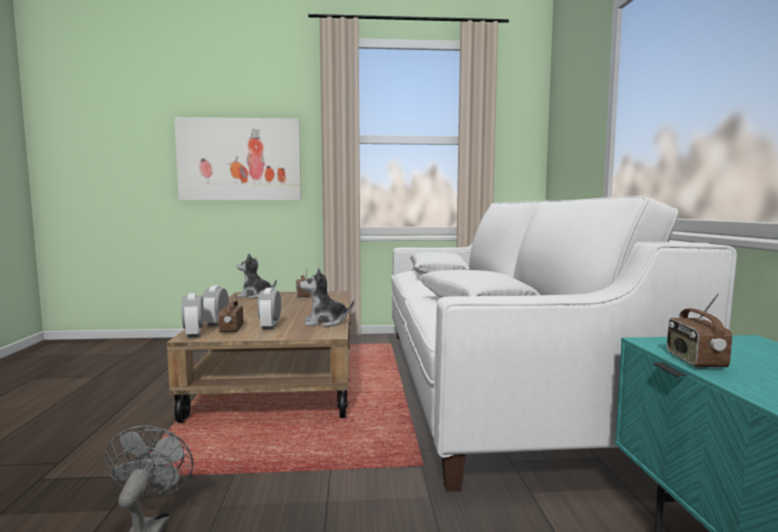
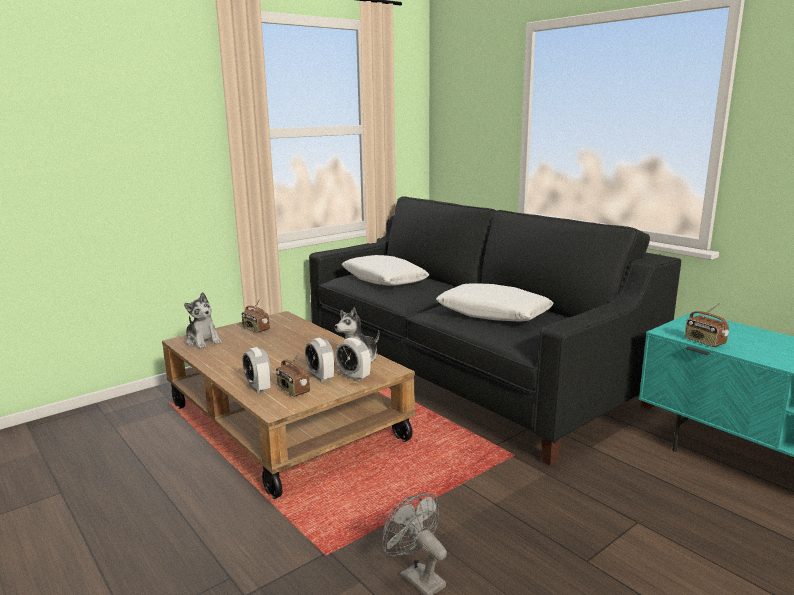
camera: 35 degrees left, 10 degrees up
picture [174,117,301,200] -> none
alarm clock [182,293,204,338] -> alarm clock moved to [336,338,371,381]
plush toy [237,253,277,299] -> plush toy turned 105 degrees counterclockwise [184,292,222,349]
white sofa [391,196,737,492] -> black sofa [309,196,681,466]

